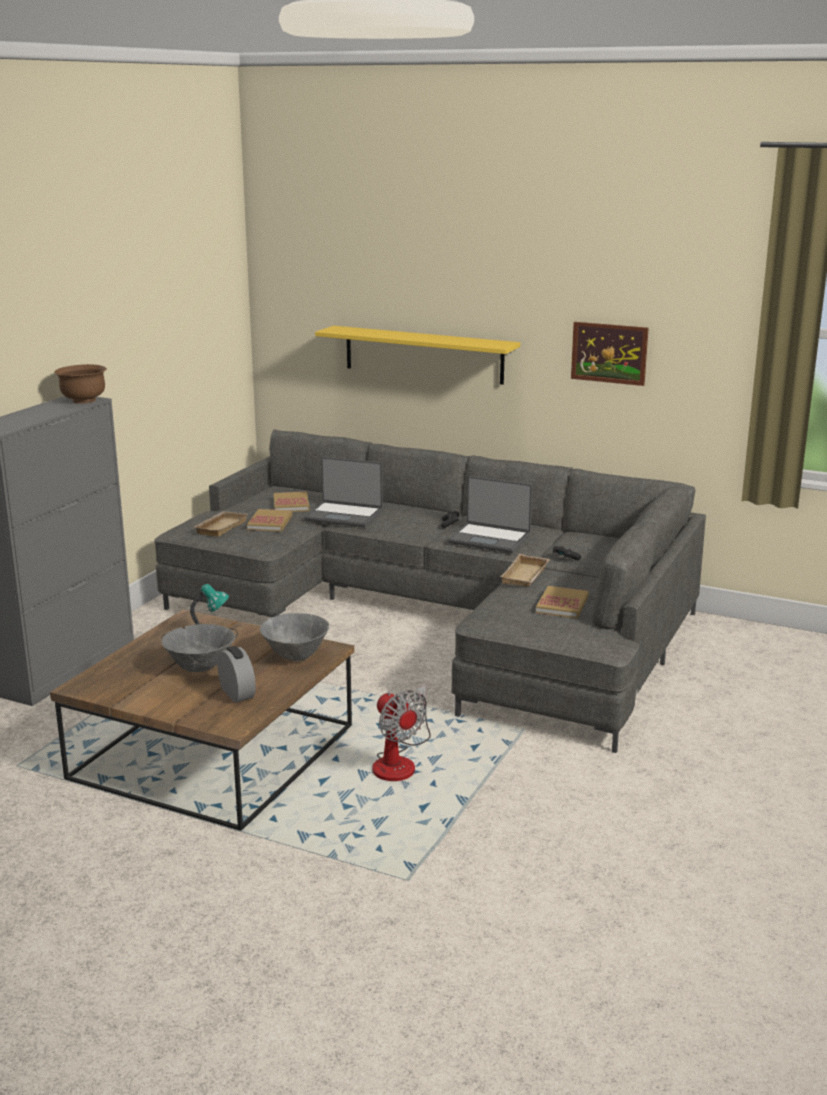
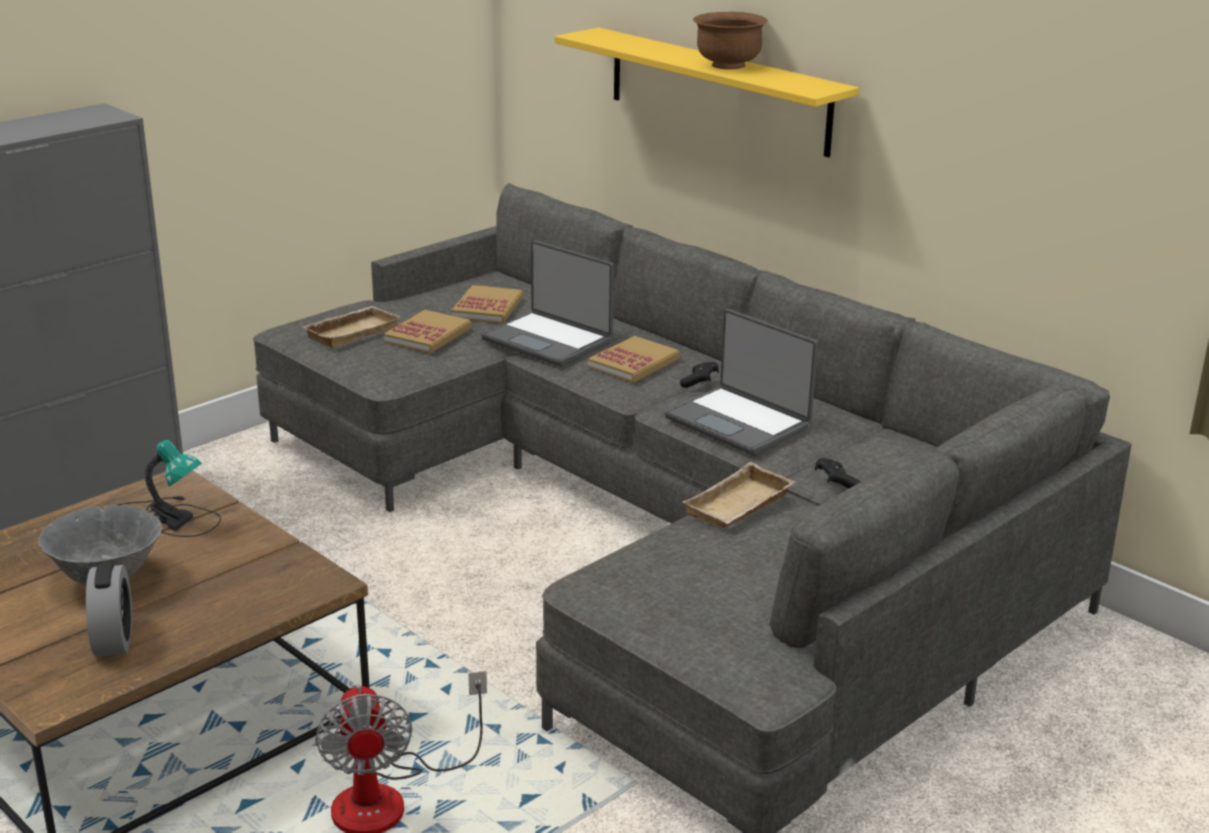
camera: 20 degrees right, 5 degrees up
brown bowl [54,364,107,404] -> brown bowl moved to [693,12,768,70]
grey bowl [260,613,330,661] -> none
book [536,586,589,618] -> book moved to [588,336,680,383]
picture [571,322,649,386] -> none

